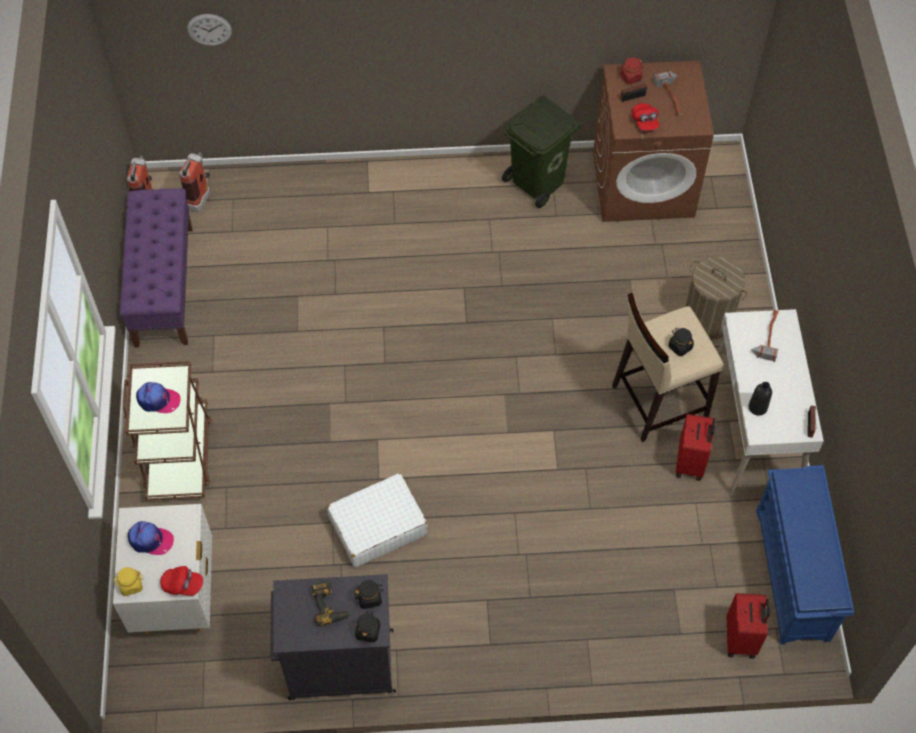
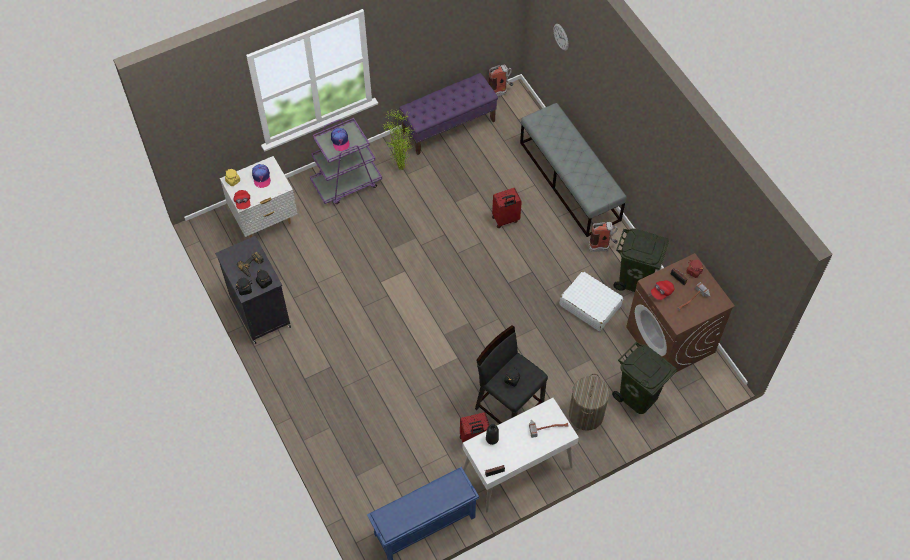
camera: 65 degrees right, 0 degrees up
brown cart [123,361,212,500] -> purple cart [310,118,382,204]
fire extinguisher [179,153,210,212] -> fire extinguisher moved to [589,222,618,252]
white suitcase [327,473,427,567] -> white suitcase moved to [559,271,624,331]
beige stool [612,293,724,442] -> black stool [475,325,548,424]
red suitcase [727,593,770,659] -> red suitcase moved to [492,188,522,228]
none -> potted plant [383,109,415,170]
none -> grey bench [520,103,627,237]
none -> green trash can [612,342,677,414]

